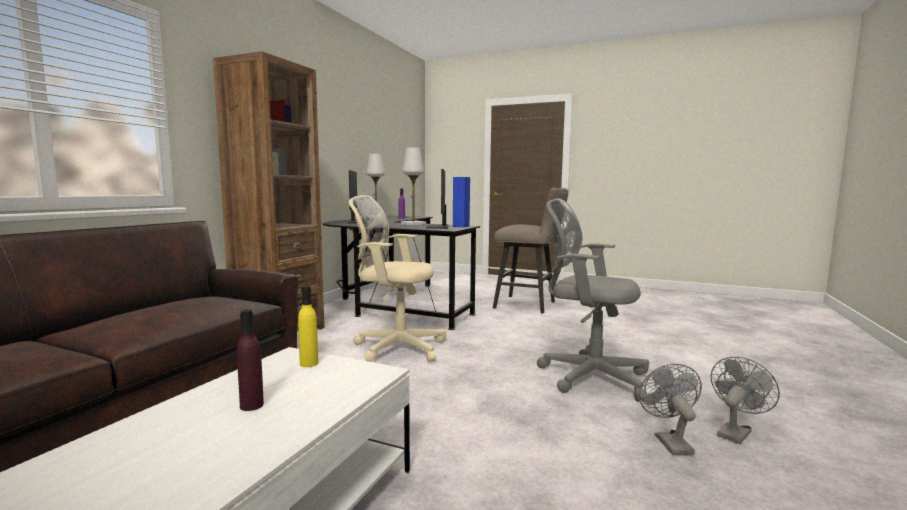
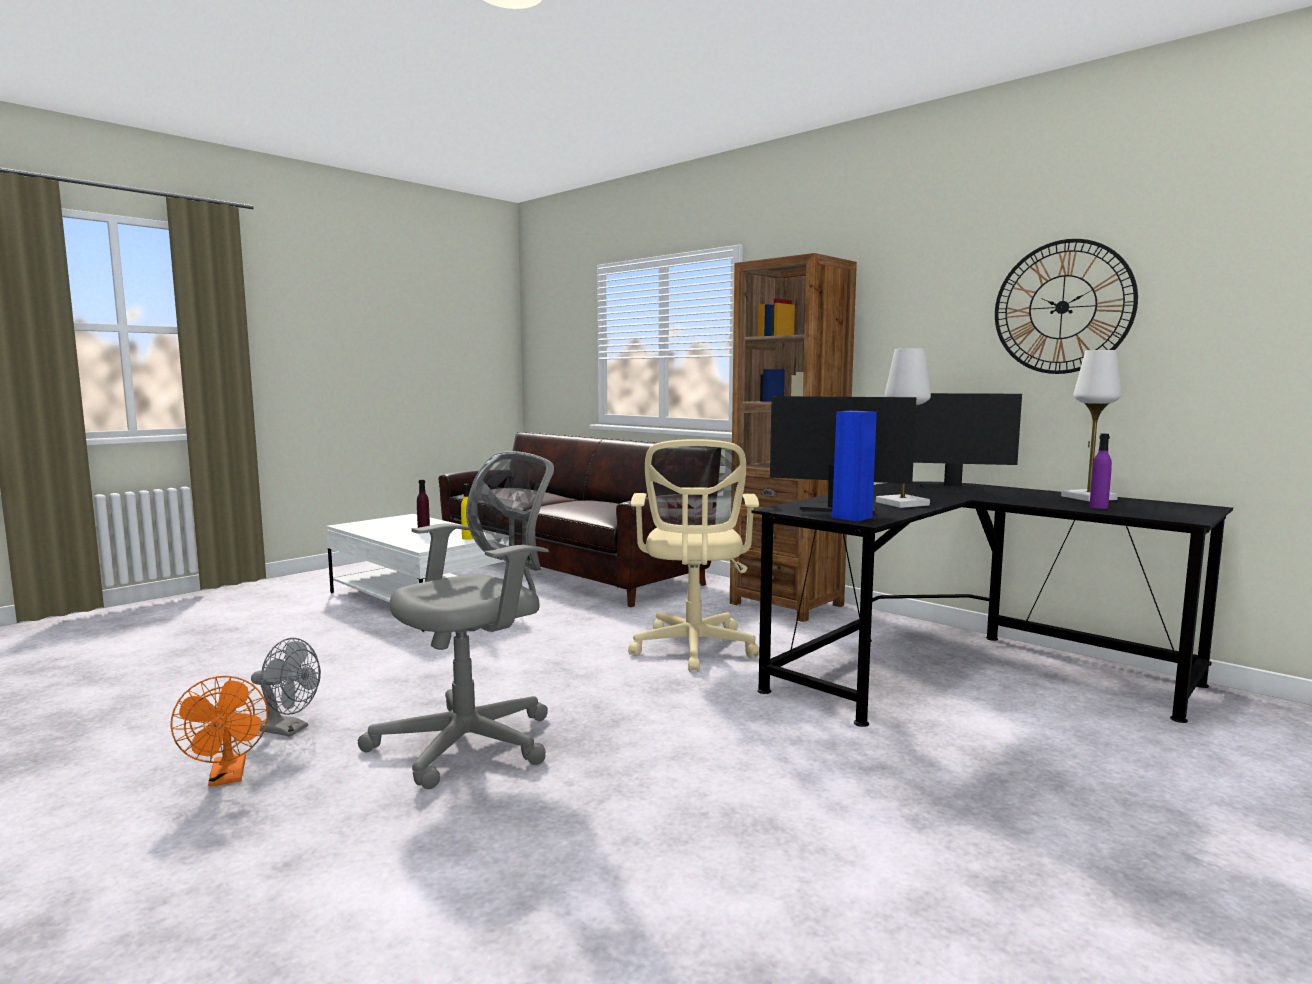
camera: 110 degrees right, 0 degrees up
beige office chair [349,195,446,362] -> beige office chair turned 150 degrees clockwise [628,439,759,672]
beige stool [493,188,568,314] -> none
grey fan [711,357,780,444] -> orange fan [170,676,268,787]
none -> wall clock [995,239,1138,374]

